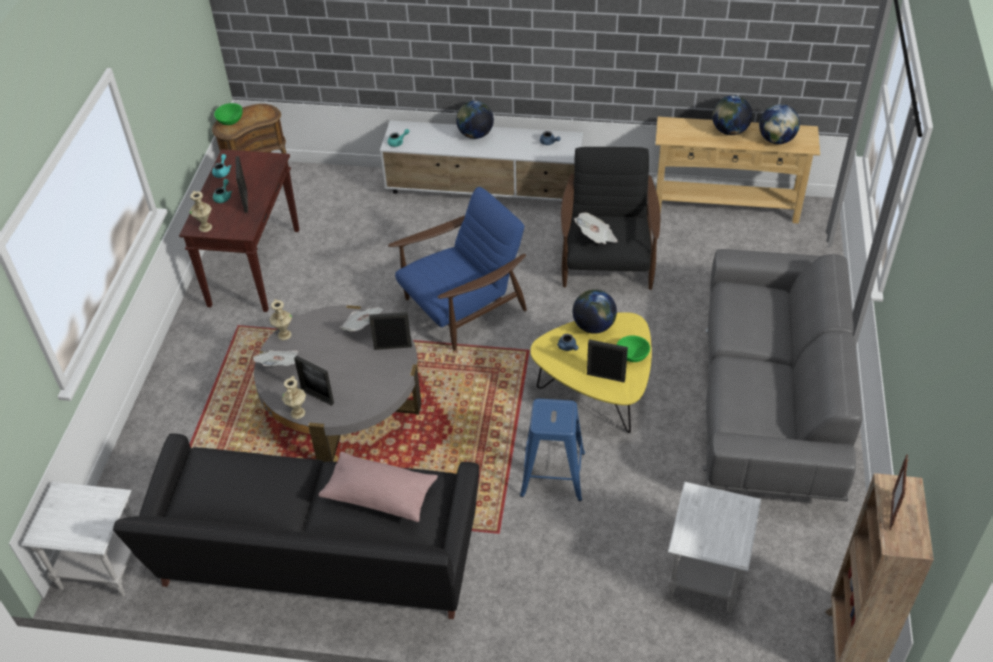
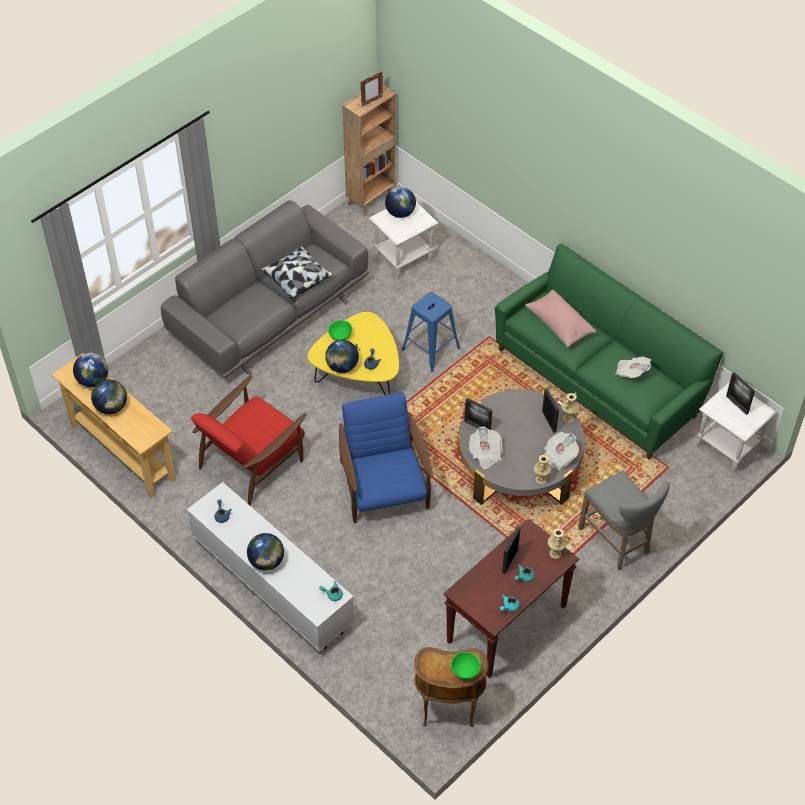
camera: 145 degrees left, 5 degrees up
black sofa [113,433,479,619] -> green sofa [495,243,723,459]
blue armchair [388,187,527,351] -> blue armchair turned 75 degrees clockwise [339,393,433,523]
black armchair [561,147,660,290] -> red armchair [191,375,307,505]
newspaper [574,212,618,244] -> newspaper moved to [615,356,651,378]
picture frame [587,339,628,382] -> picture frame moved to [726,372,755,415]
none -> pillow [261,246,333,299]
none -> globe [385,187,416,218]
none -> grey stool [578,471,670,570]

